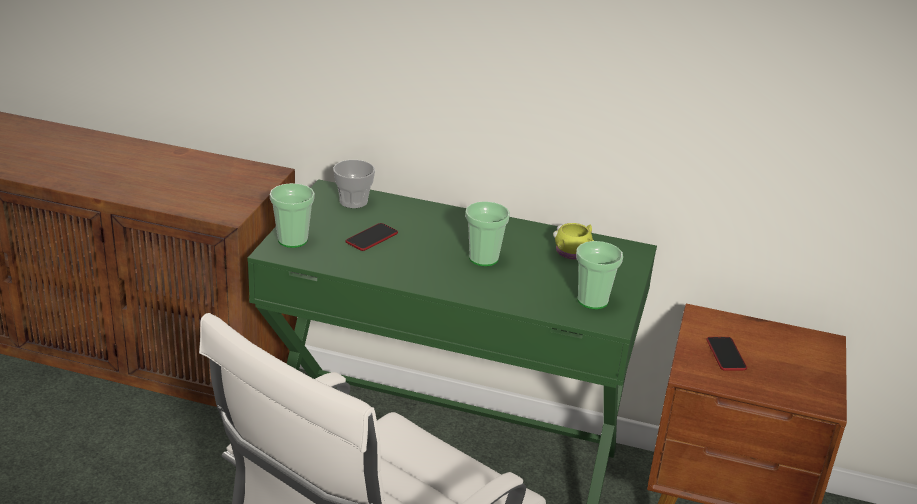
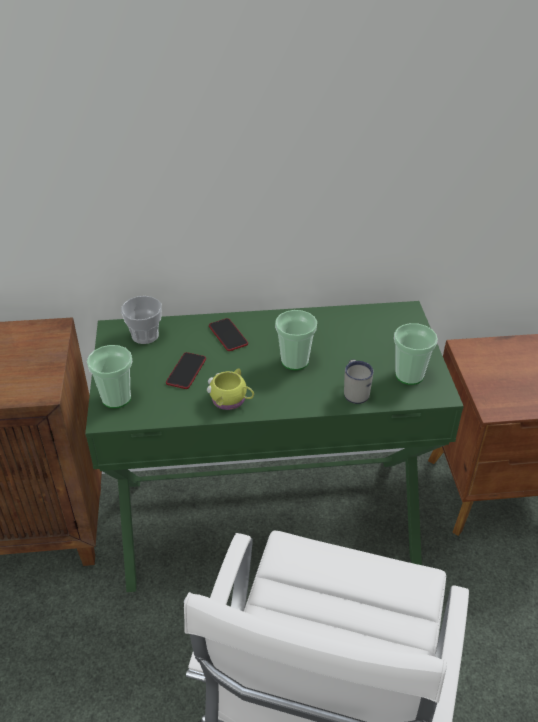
camera: 20 degrees left, 10 degrees up
yellow mug [553,223,594,260] -> yellow mug moved to [207,368,254,410]
phone [707,337,747,371] -> phone moved to [209,318,248,351]
none -> white mug [344,359,374,404]

